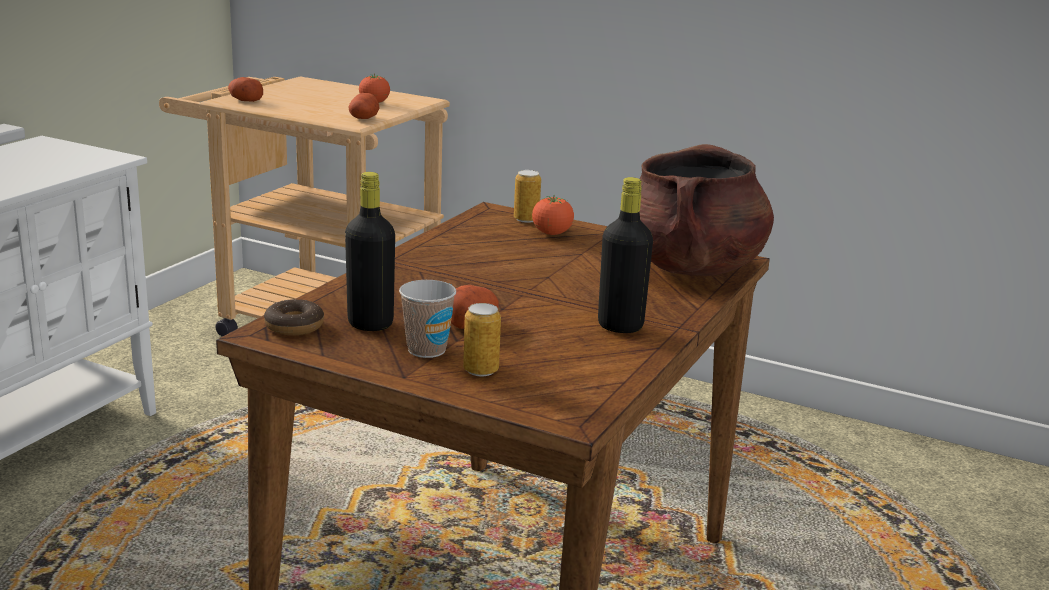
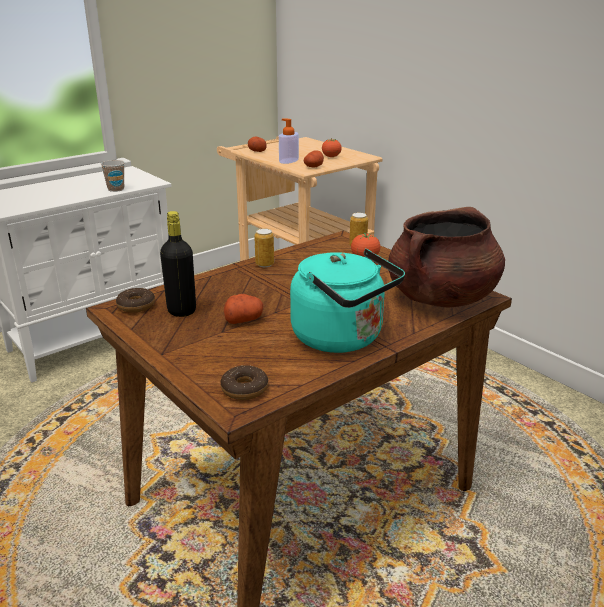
camera: 25 degrees right, 5 degrees up
cup [399,280,456,358] -> cup moved to [101,160,125,192]
can [463,303,501,376] -> can moved to [254,228,274,267]
black bottle [598,177,653,333] -> turquoise kettle [290,249,405,353]
none -> donut [220,365,268,400]
none -> soap dispenser [279,118,299,164]

